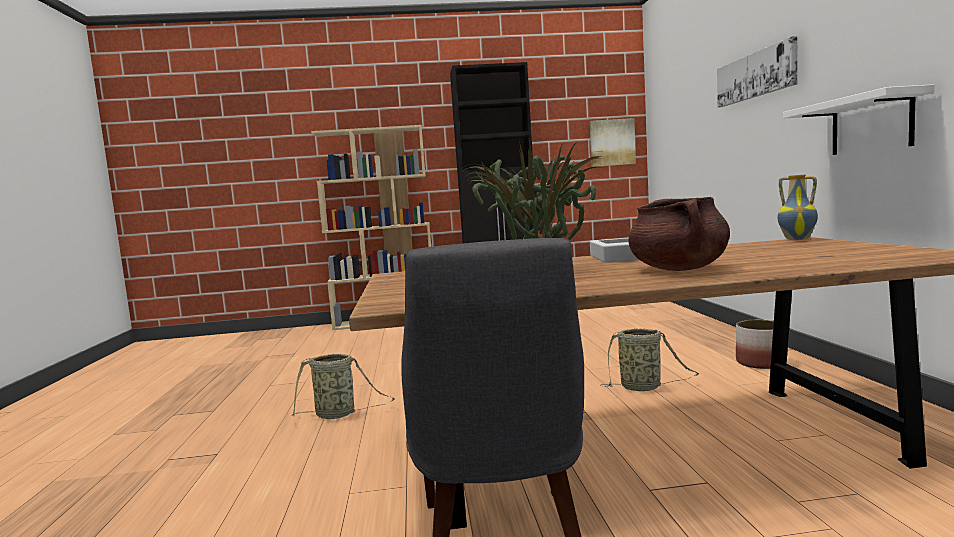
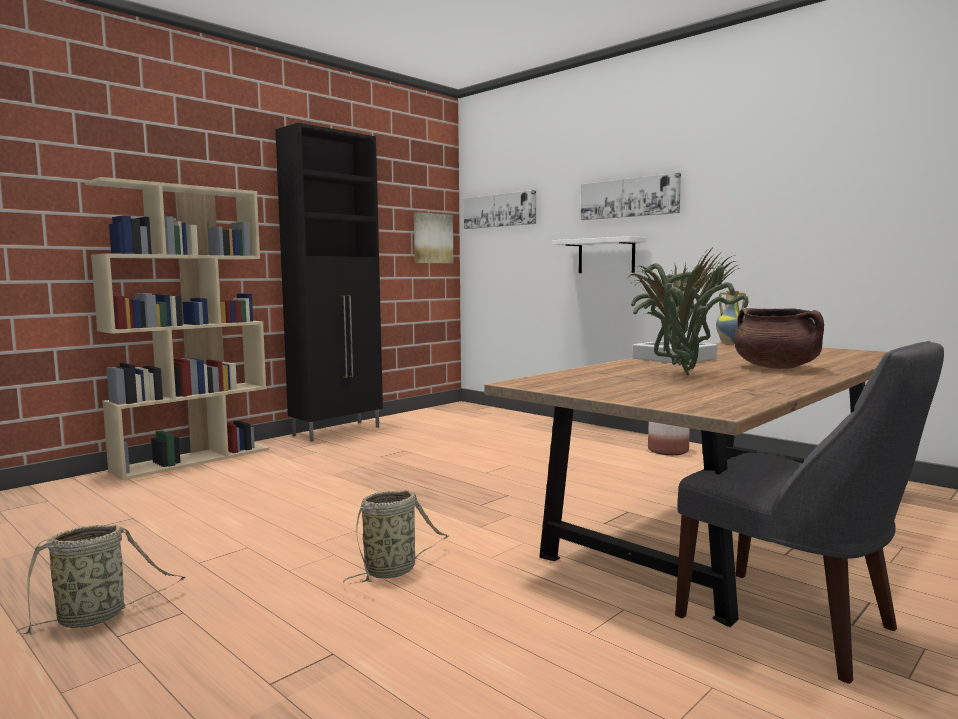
camera: 40 degrees left, 0 degrees up
basket [600,328,699,391] -> basket moved to [16,525,186,635]
white shelf [783,84,935,155] -> white shelf moved to [552,236,647,273]
none -> picture [464,190,536,229]

